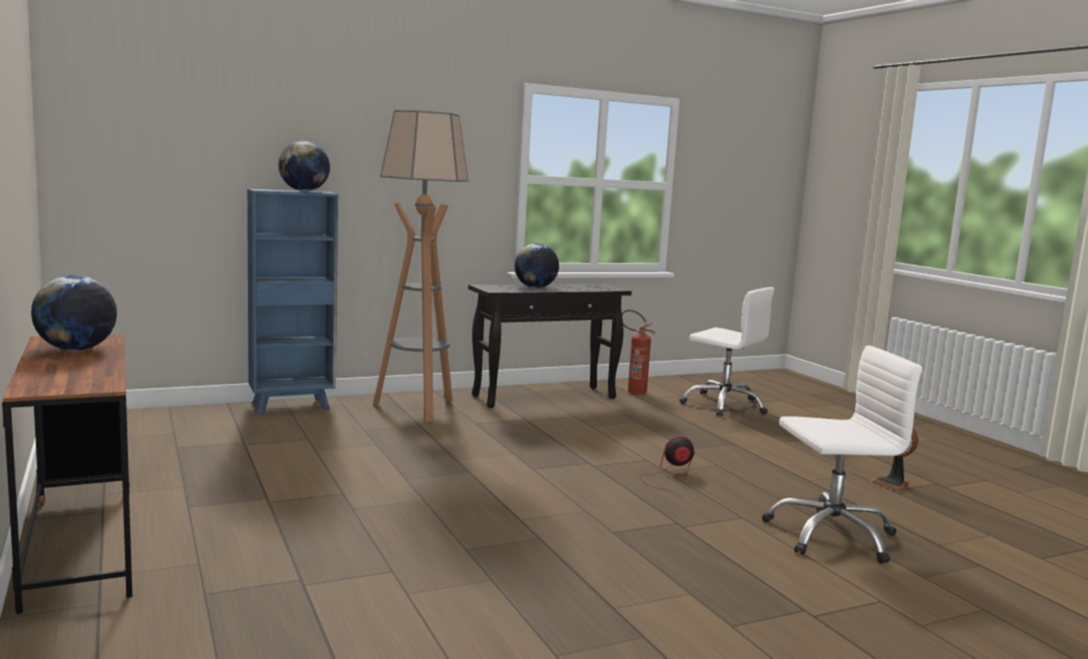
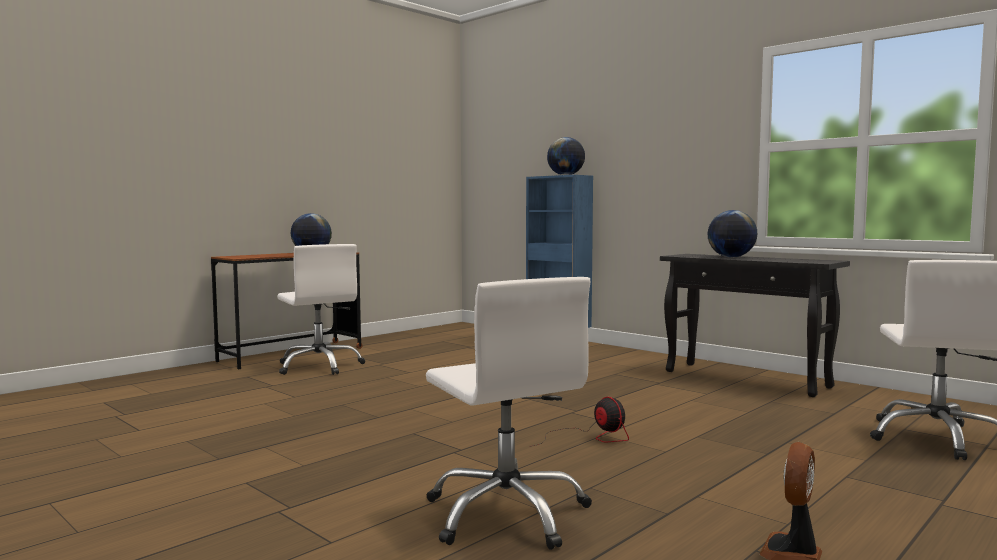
camera: 70 degrees right, 5 degrees down
floor lamp [373,110,468,422] -> none
fire extinguisher [622,310,655,395] -> none
none -> white office chair [277,244,365,375]

